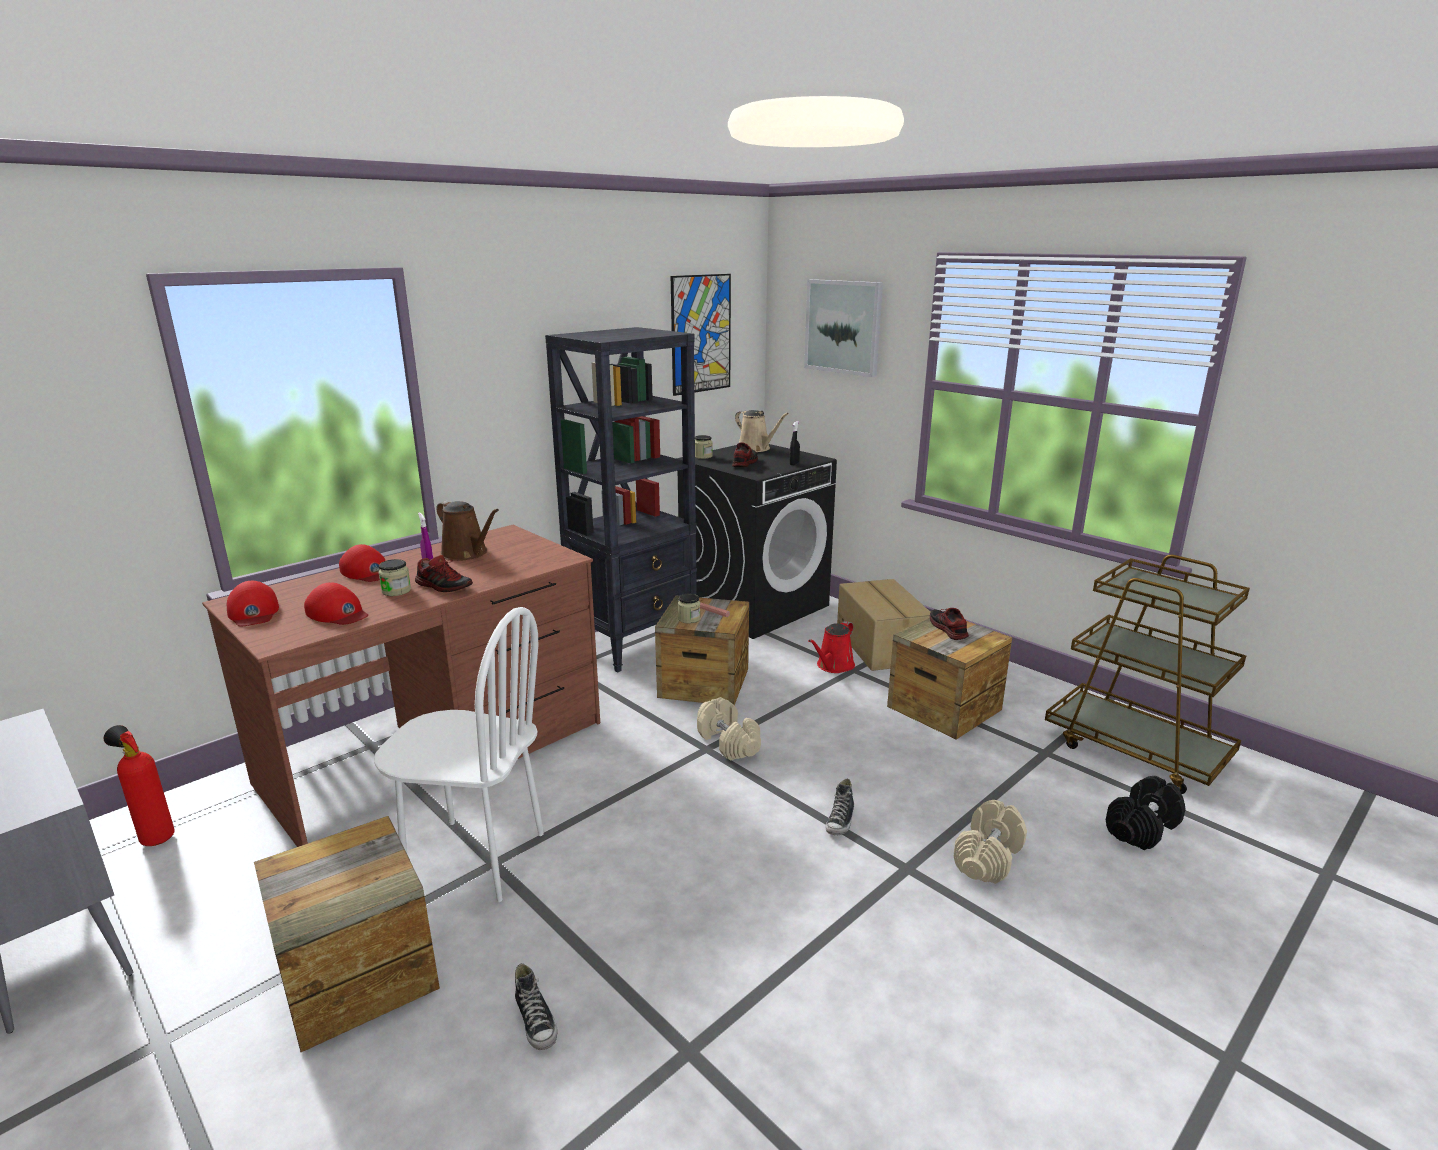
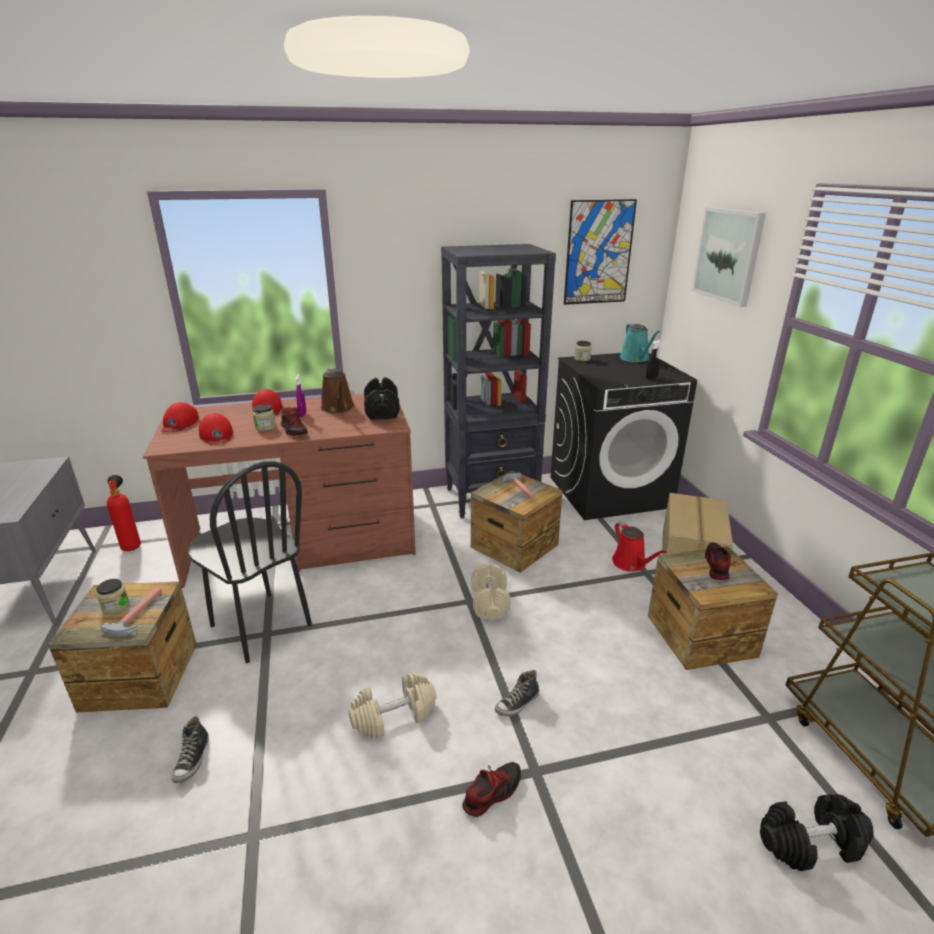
camera: 30 degrees right, 5 degrees up
white chair [374,607,544,902] -> black chair [188,461,312,663]
jar [678,594,700,624] -> jar moved to [96,579,129,614]
shoe [732,442,758,467] -> shoe moved to [462,762,521,817]
beige watering can [735,410,789,452] -> turquoise watering can [620,323,660,362]
red watering can [808,621,855,673] -> red watering can turned 90 degrees counterclockwise [612,522,667,572]
beige dumbbell [954,800,1027,884] -> beige dumbbell moved to [349,672,437,738]
none -> hammer [101,587,162,636]
none -> black dumbbell [364,377,400,420]

